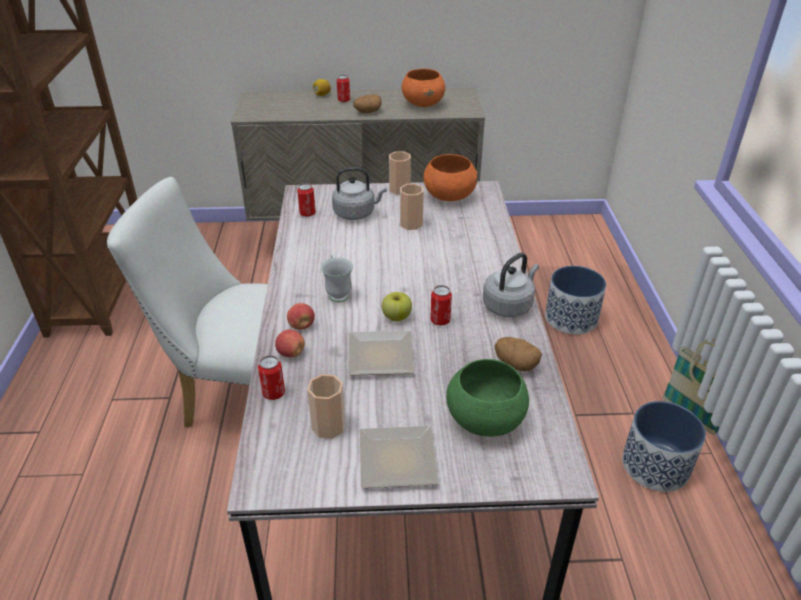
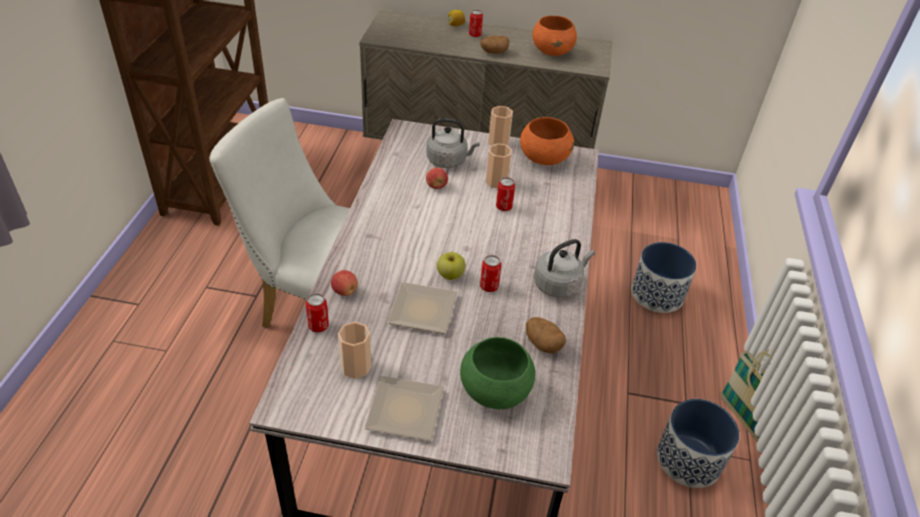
camera: 10 degrees right, 5 degrees up
apple [287,303,315,330] -> apple moved to [426,167,448,189]
can [297,183,316,217] -> can moved to [496,177,515,211]
white mug [321,253,353,302] -> none

